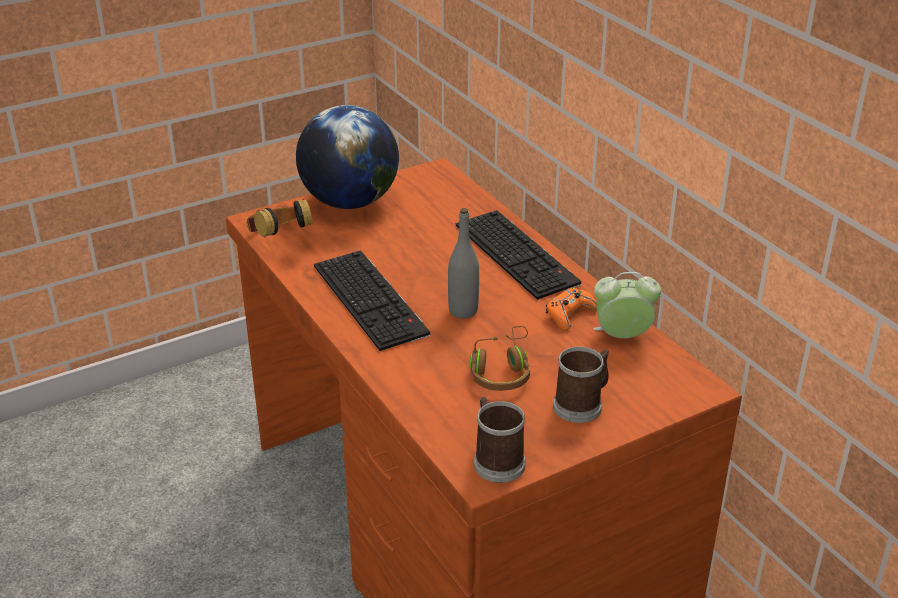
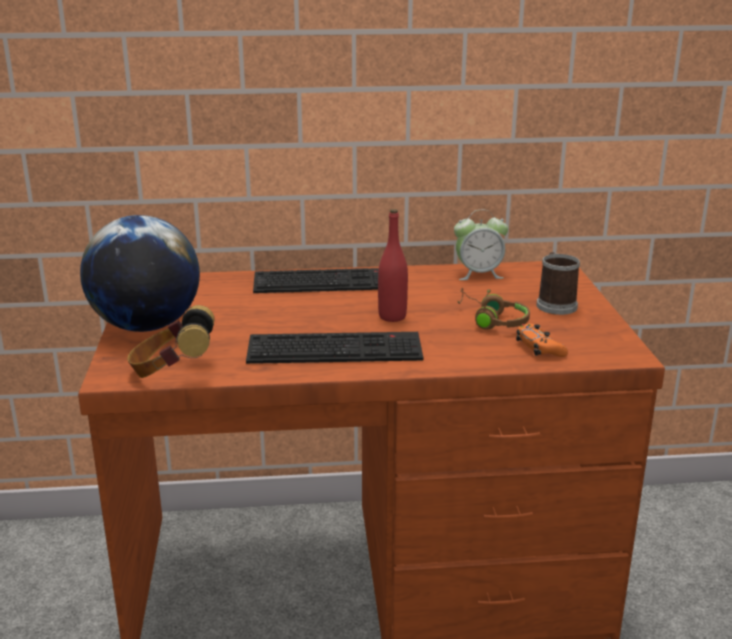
camera: 65 degrees left, 10 degrees down
grey bottle [448,208,479,318] -> red bottle [378,209,408,322]
mug [474,397,526,483] -> none
orange game controller [546,287,597,330] -> orange game controller moved to [516,323,568,357]
alarm clock [593,272,661,338] -> alarm clock turned 120 degrees counterclockwise [454,210,508,280]

